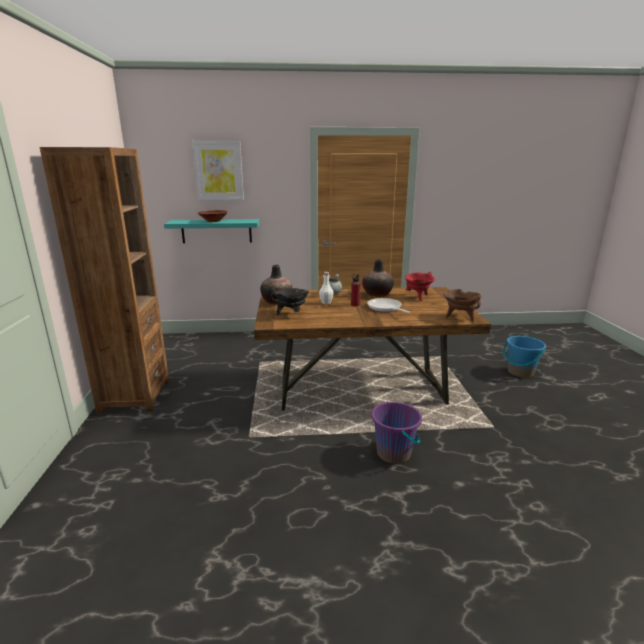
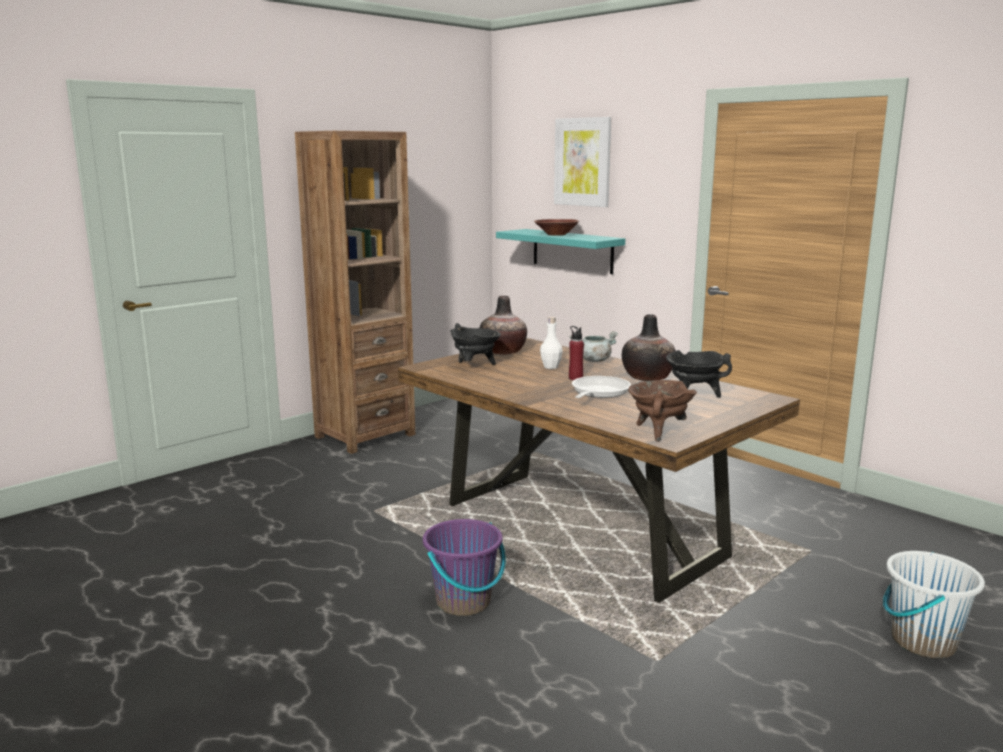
camera: 50 degrees right, 5 degrees down
red cooking pot [405,272,435,301] -> black cooking pot [666,350,732,398]
blue bucket [503,336,546,378] -> white bucket [883,551,985,658]

